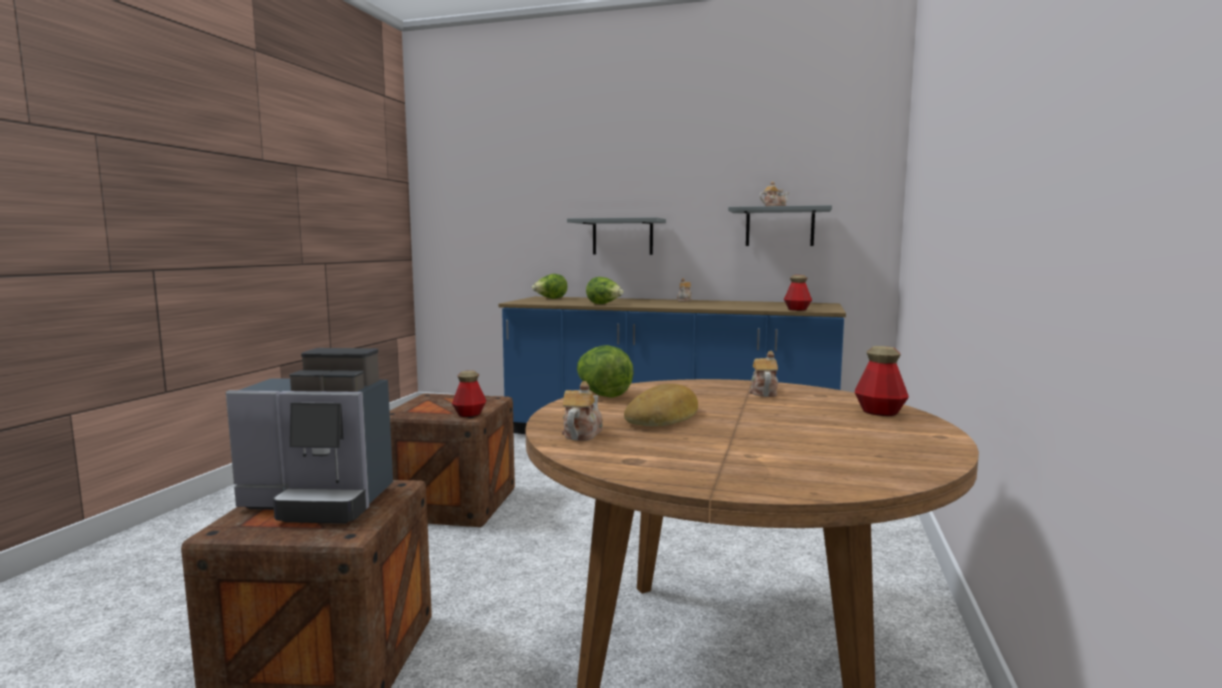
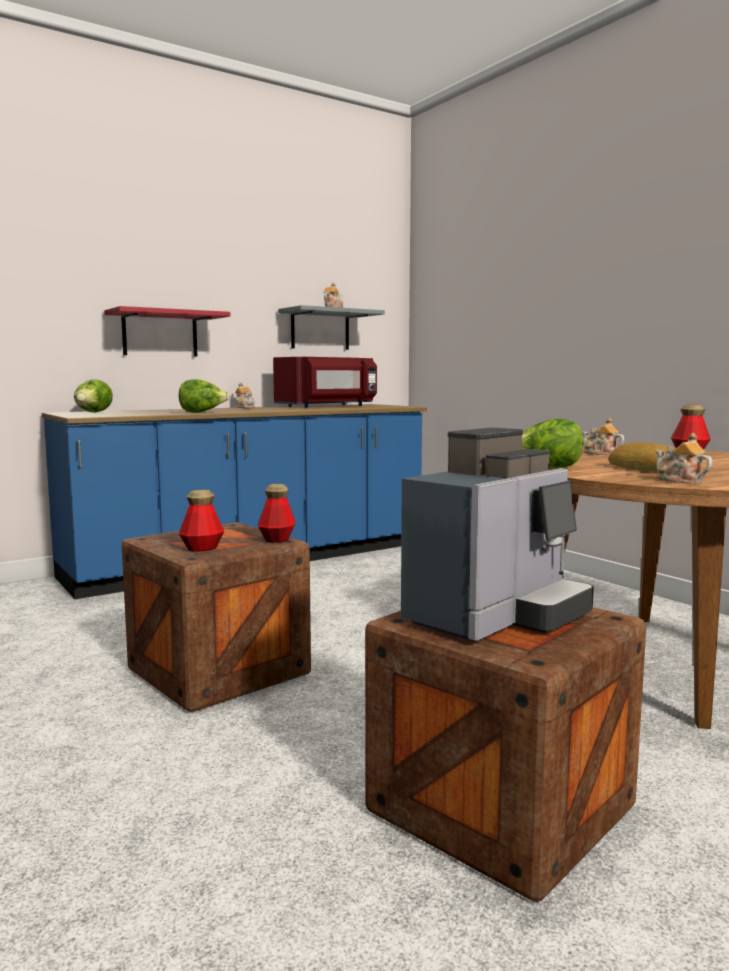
camera: 50 degrees left, 0 degrees up
grey shelf [567,217,666,255] -> red shelf [104,306,230,356]
bottle [784,275,812,311] -> bottle moved to [179,490,224,552]
none -> red microwave [273,357,377,408]

